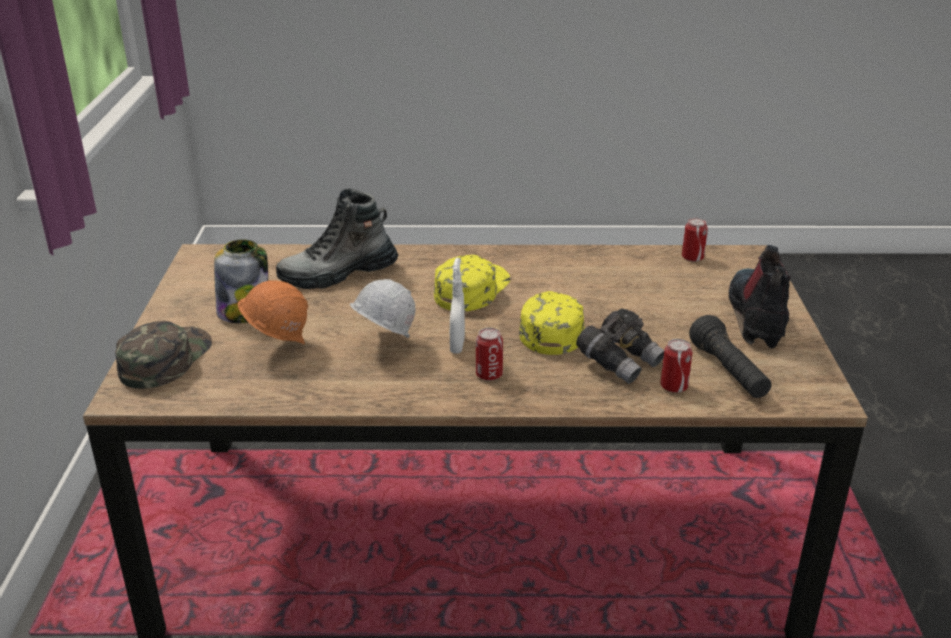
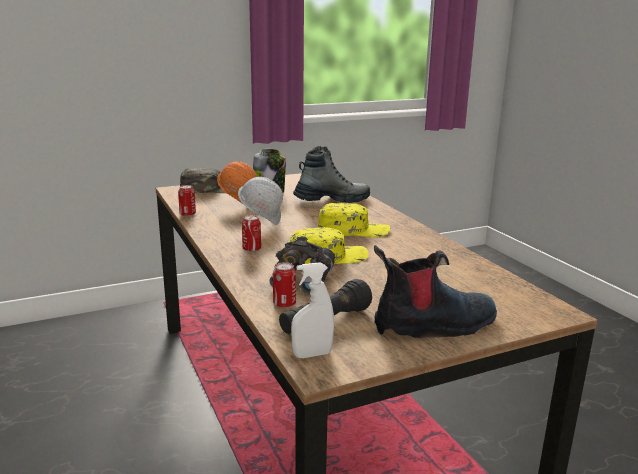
camera: 65 degrees right, 10 degrees down
boot [276,188,398,289] -> boot turned 120 degrees clockwise [293,146,370,203]
white spray bottle [450,258,465,353] -> white spray bottle moved to [291,262,334,358]
can [682,218,708,262] -> can moved to [178,185,196,216]

